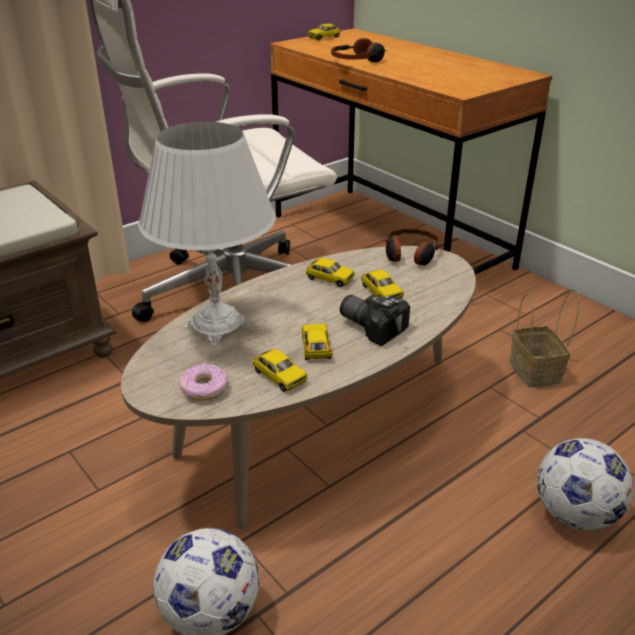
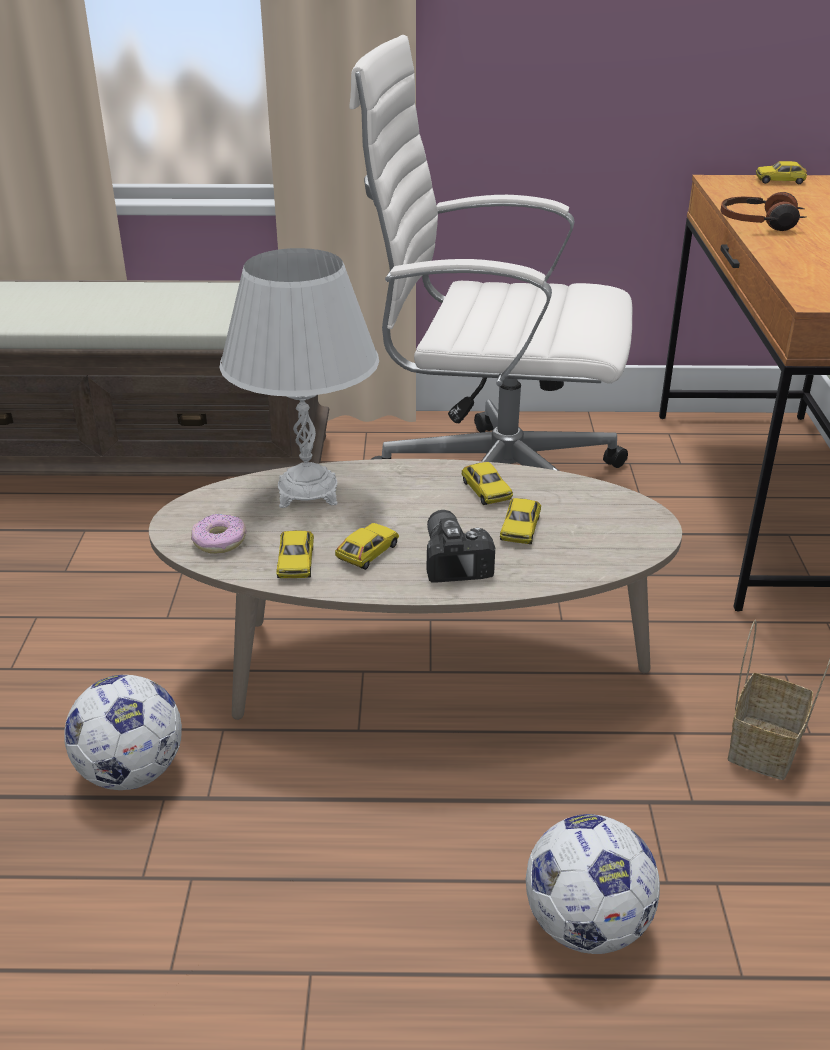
camera: 40 degrees right, 0 degrees up
headphones [386,228,440,265] -> none

